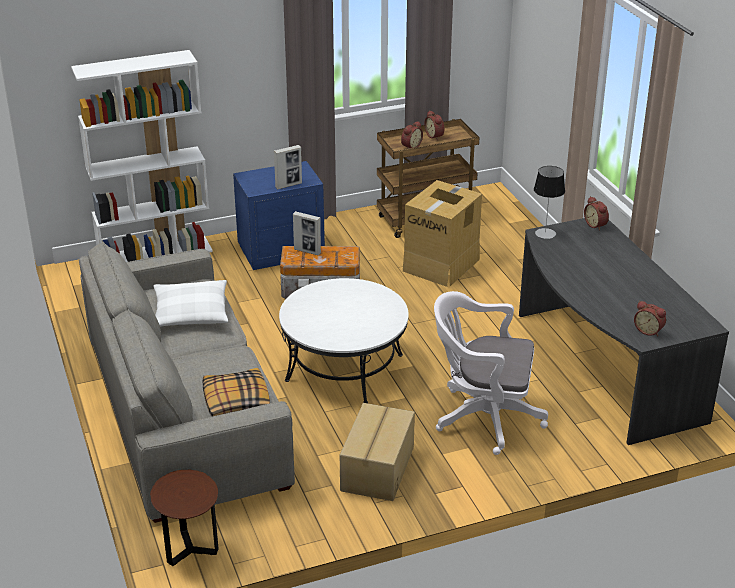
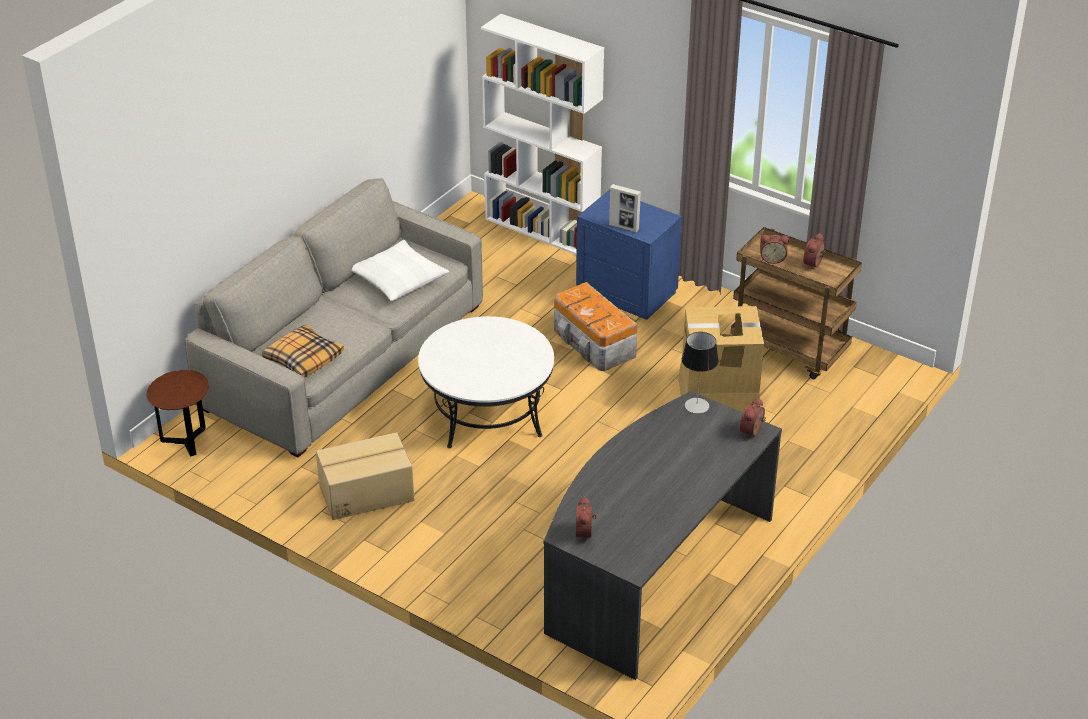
camera: 55 degrees right, 5 degrees up
picture frame [293,211,321,255] -> none
white office chair [434,291,548,455] -> none

